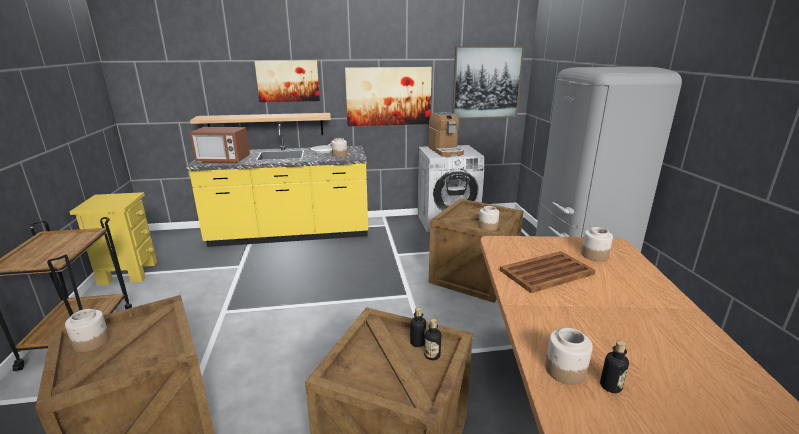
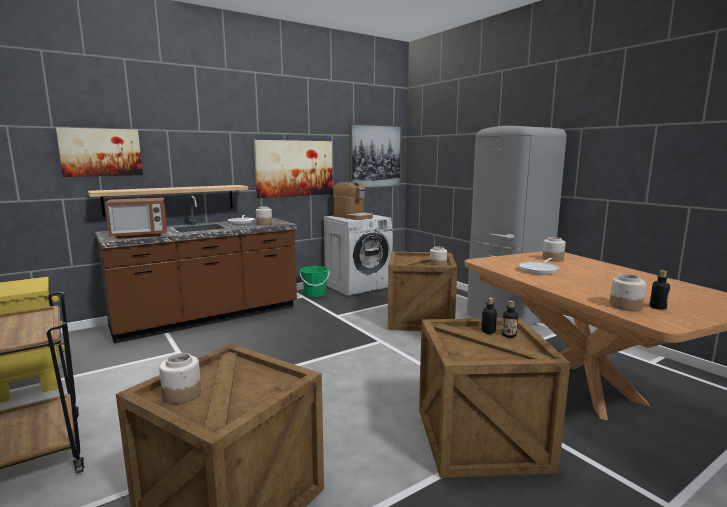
camera: 25 degrees left, 10 degrees down
yellow counter [186,124,368,247] -> brown counter [95,196,297,344]
picture [254,60,320,102] -> picture moved to [56,127,143,177]
brown tray [500,251,596,293] -> frying pan [518,258,559,275]
none -> green bucket [300,266,330,298]

